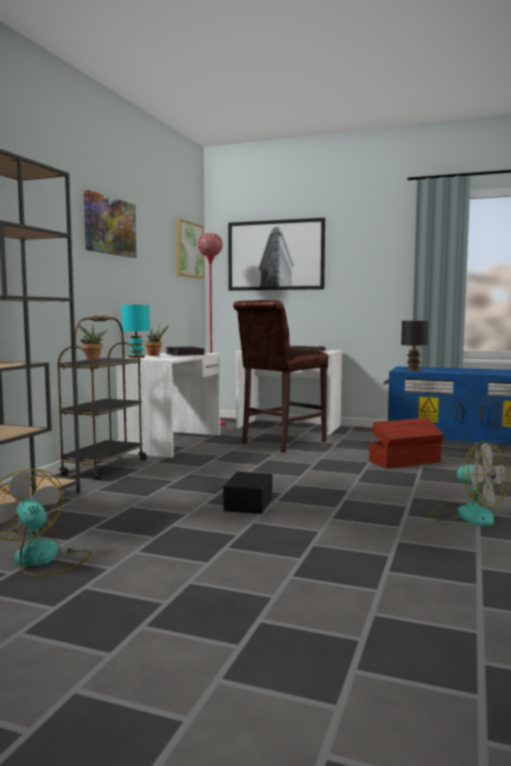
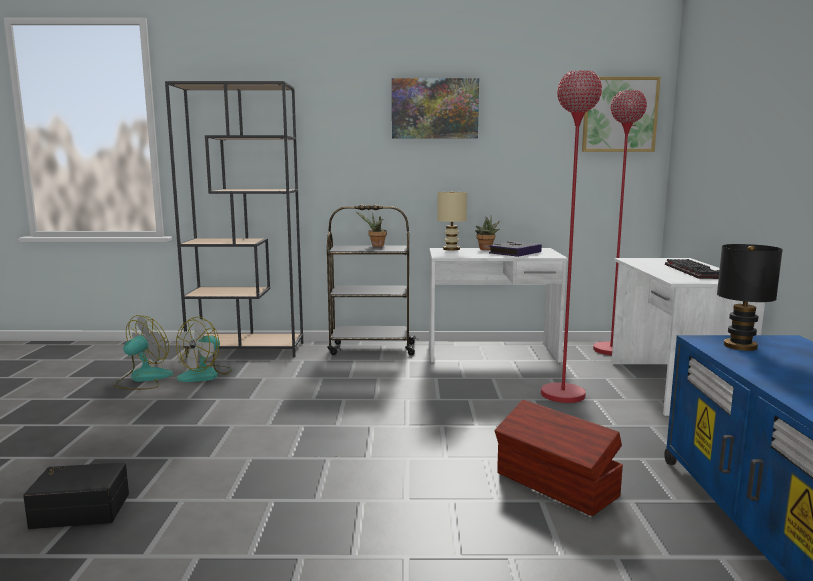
camera: 70 degrees right, 5 degrees up
turquoise table lamp [122,304,150,358] -> beige table lamp [437,192,467,250]
black storage box [223,472,272,514] -> black storage box moved to [23,462,129,529]
picture [228,218,325,291] -> none
brown stool [233,300,328,452] -> red floor lamp [541,70,602,403]
fan [430,441,509,527] -> fan moved to [176,317,232,382]

